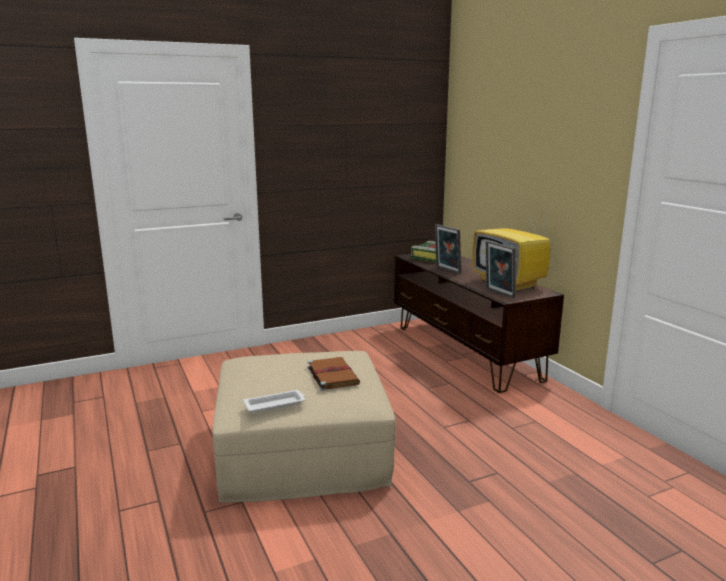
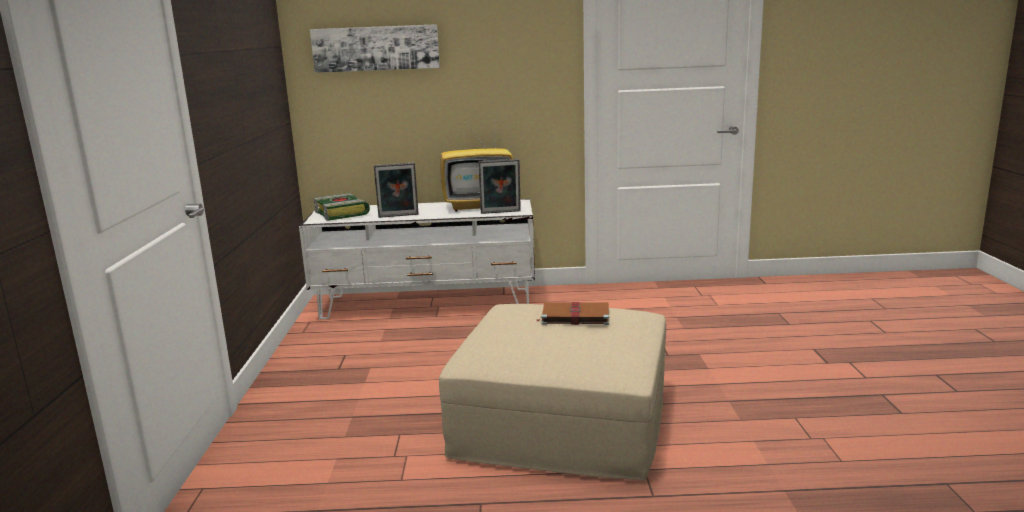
camera: 65 degrees left, 0 degrees up
white tray [243,390,305,413] -> none
brown tv stand [394,254,564,393] -> white tv stand [299,199,535,319]
none -> picture [310,24,440,73]

